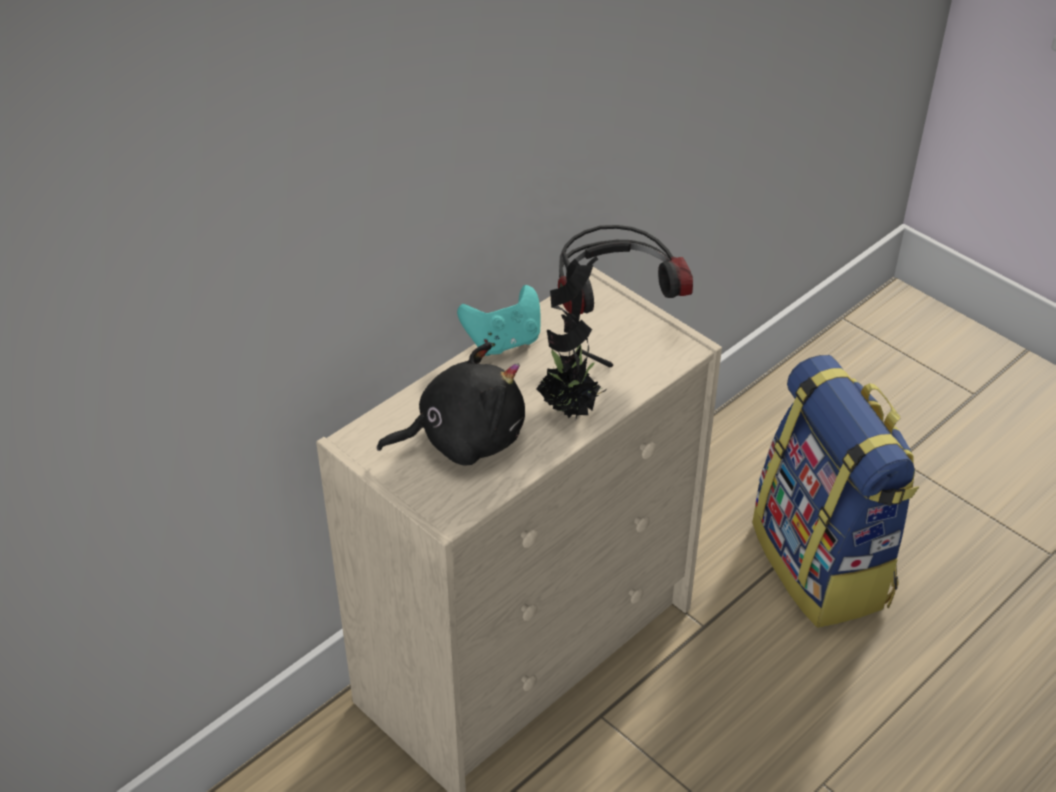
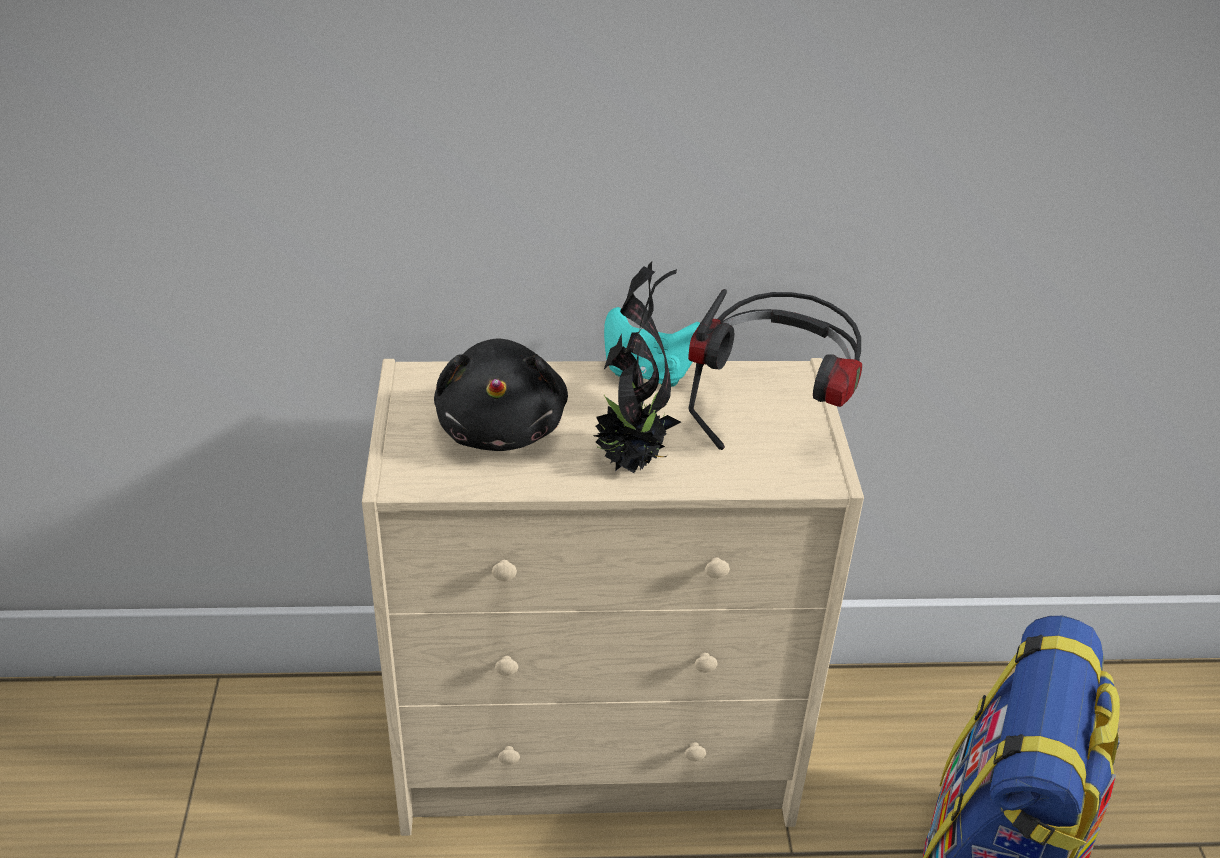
camera: 40 degrees right, 5 degrees down
black plush toy [377,342,525,466] -> black plush toy turned 60 degrees clockwise [434,338,568,451]

